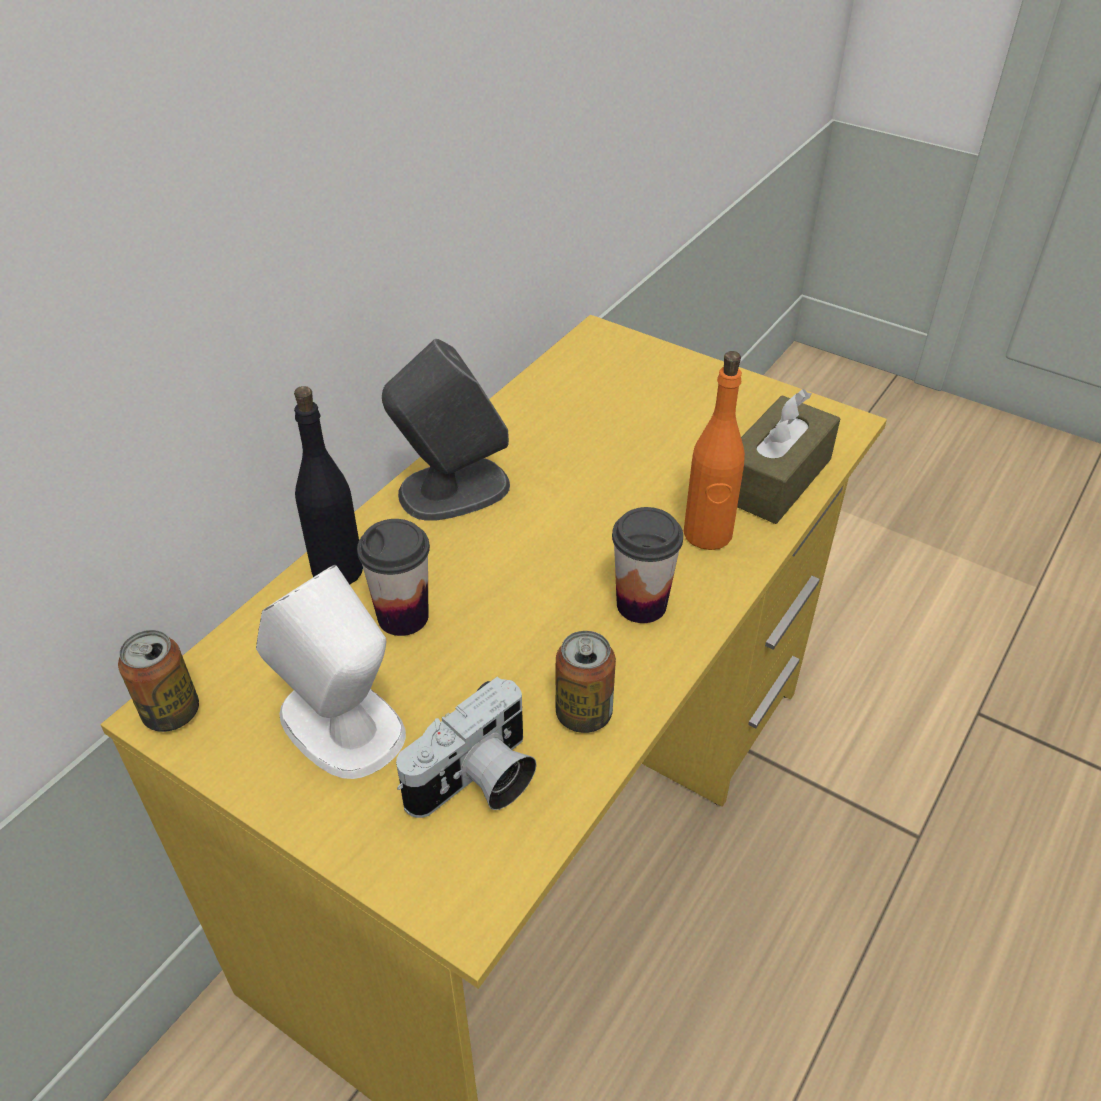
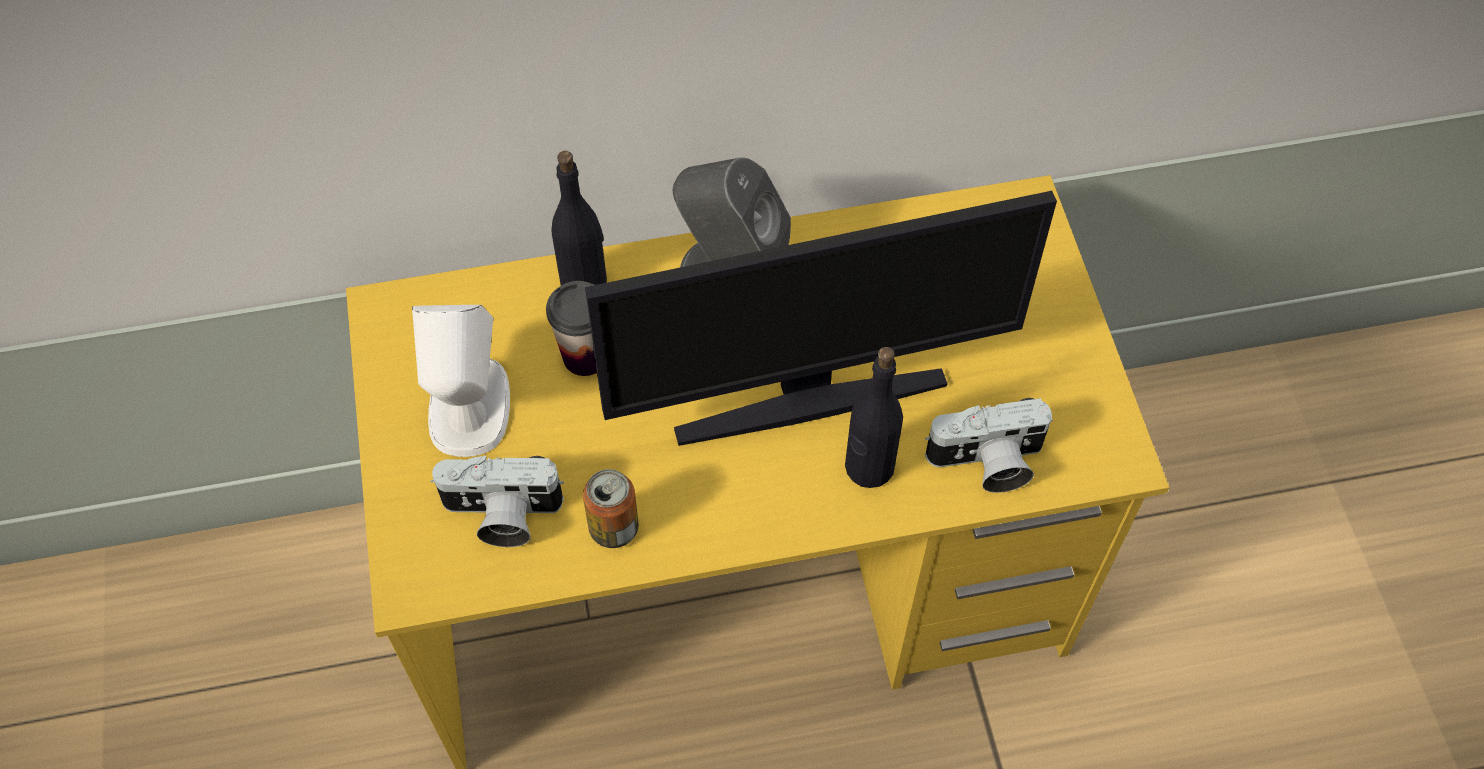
camera: 45 degrees right, 15 degrees up
can [118,630,199,732] -> none
cup [612,507,683,623] -> none
orange bottle [684,351,745,550] -> black bottle [845,347,903,488]
brown tissue box [737,389,840,524] -> camera [925,398,1053,493]
none -> monitor [585,191,1057,446]

